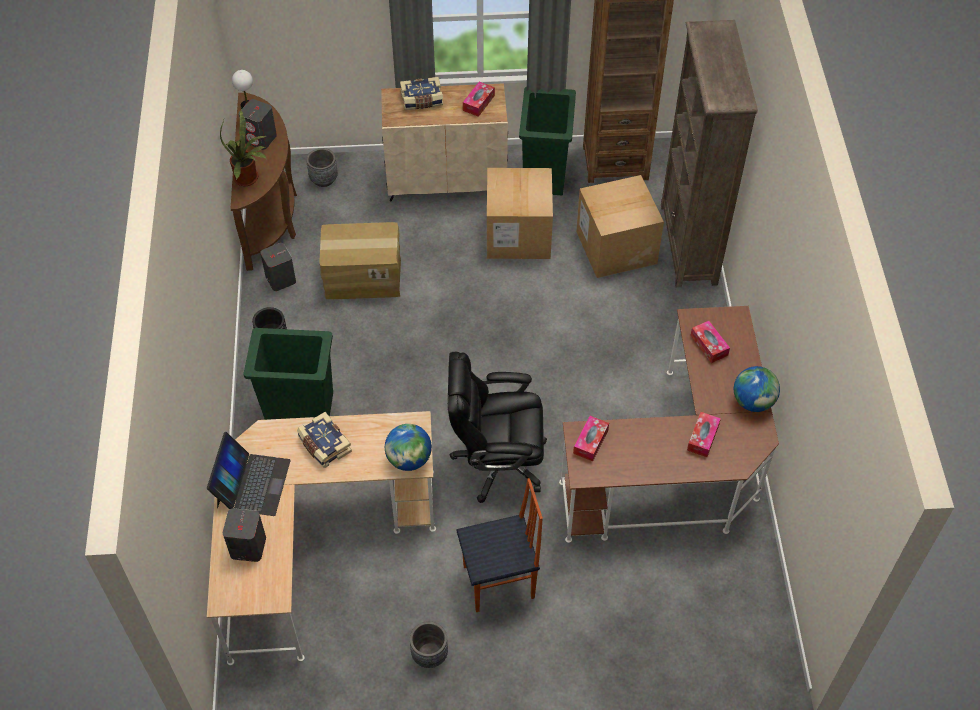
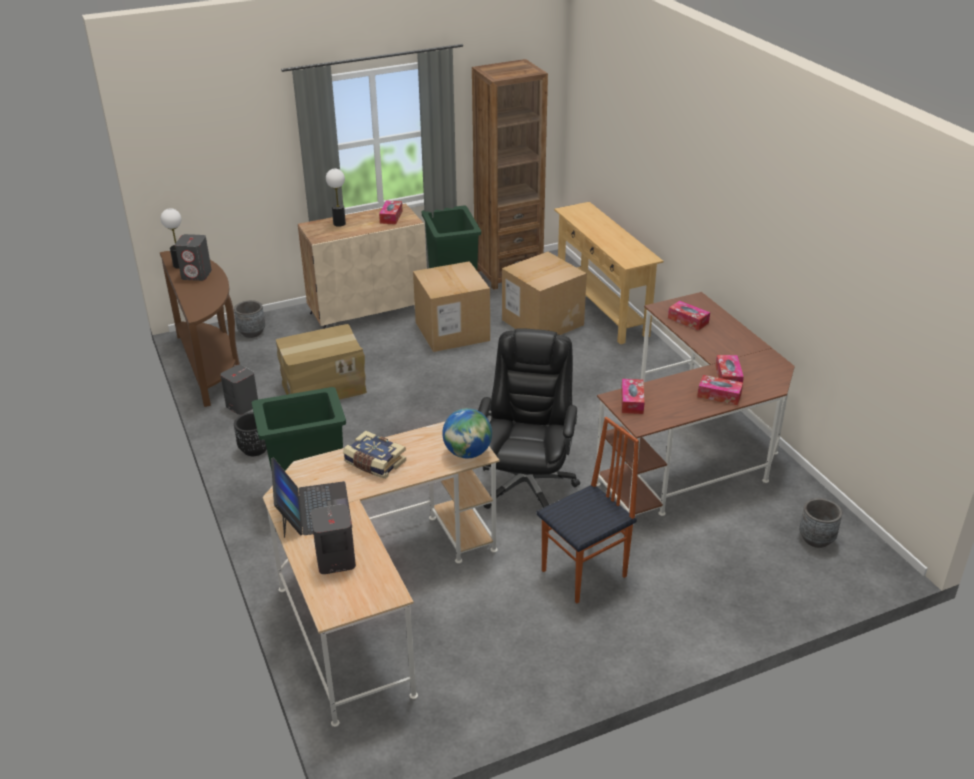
camera: 20 degrees left, 20 degrees down
potted plant [220,110,266,186] -> none
book [400,77,443,110] -> table lamp [326,169,346,227]
grey planter [410,621,448,668] -> grey planter moved to [799,498,842,548]
black office chair [448,351,547,503] -> black office chair turned 120 degrees clockwise [478,328,580,509]
brown bookcase [661,20,758,287] -> beige console table [554,202,663,344]
globe [734,366,780,412] -> none
none -> tissue box [697,375,743,405]

